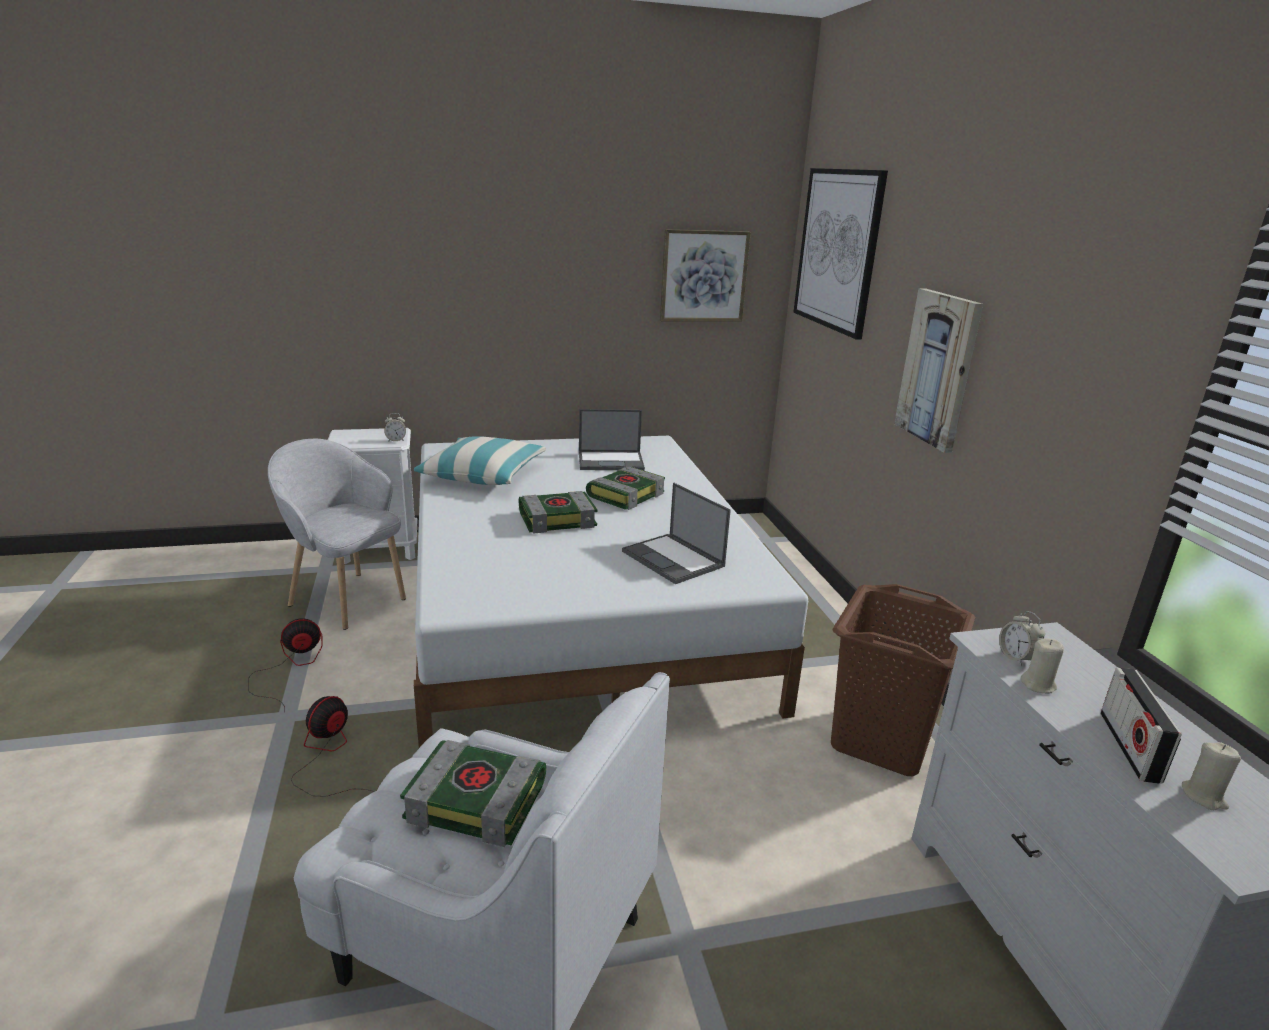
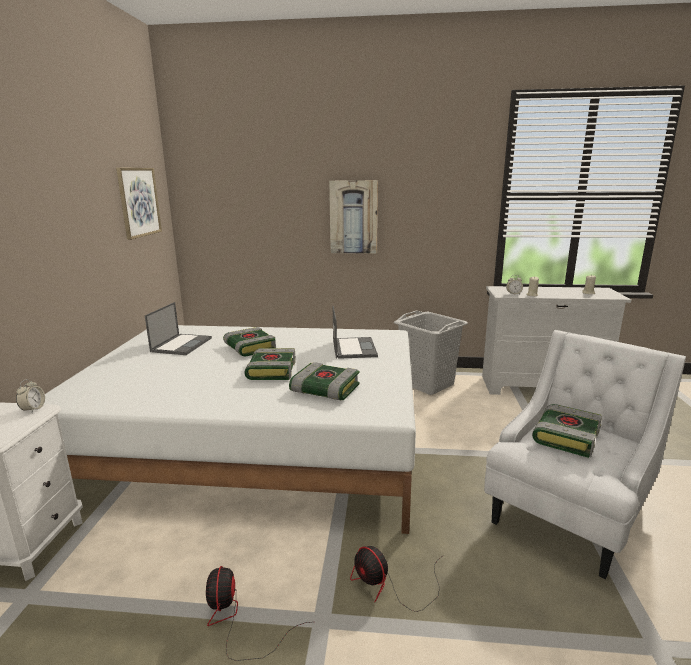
camera: 70 degrees left, 5 degrees down
grey armchair [268,439,406,630] -> none
pillow [414,436,546,485] -> none
laptop [622,483,731,584] -> laptop turned 75 degrees counterclockwise [333,306,378,359]
picture [793,168,888,339] -> none
brown laundry basket [831,584,975,776] -> grey laundry basket [394,310,468,395]
radio [1100,668,1182,784] -> none
none -> book [289,362,360,400]

